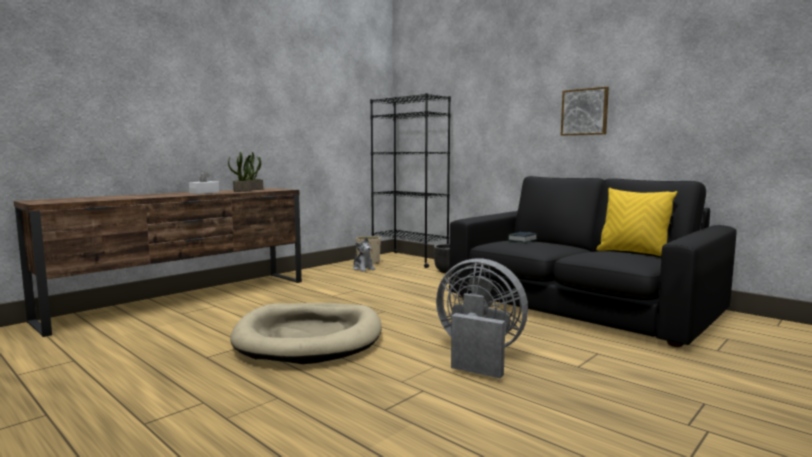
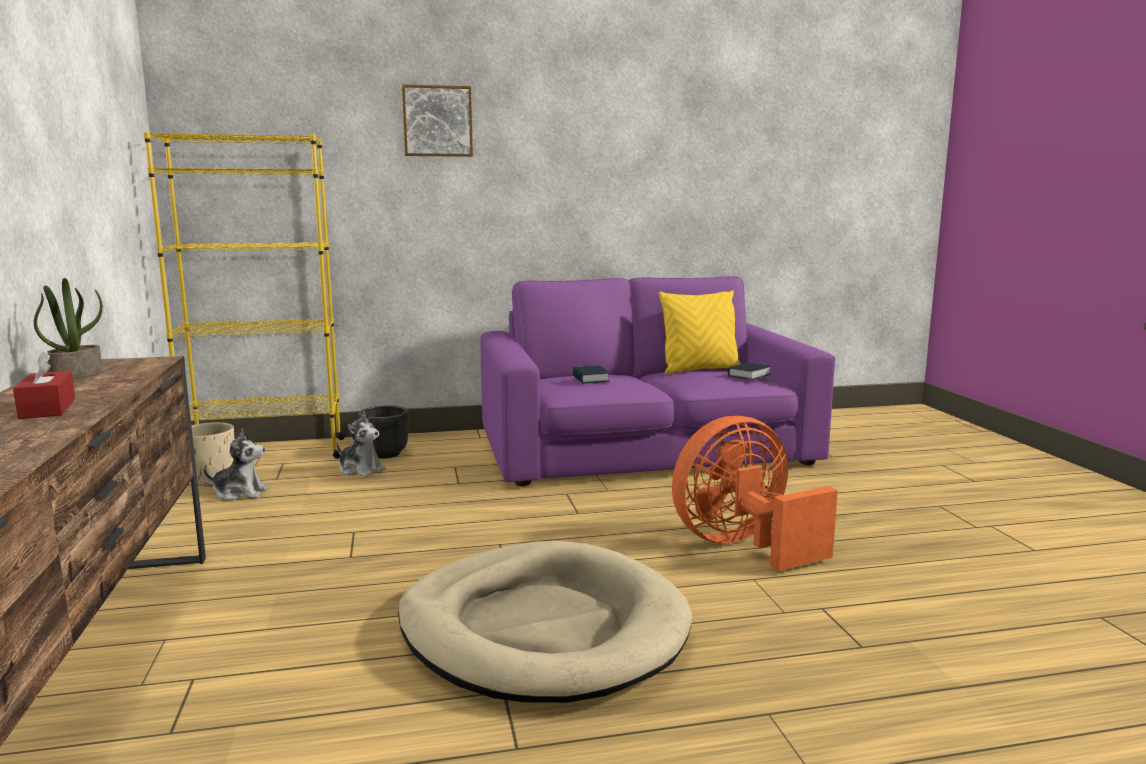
camera: 55 degrees left, 5 degrees up
white tissue box [189,171,219,194] -> red tissue box [13,349,75,419]
potted plant [228,152,254,192] -> none
black bookcase [370,93,451,268] -> yellow bookcase [144,132,345,459]
grey fan [436,259,528,379] -> orange fan [672,416,838,571]
black sofa [449,176,737,347] -> purple sofa [480,276,835,486]
picture [561,87,609,136] -> picture moved to [402,84,473,157]
none -> plush toy [336,411,386,477]
none -> book [728,362,771,380]

